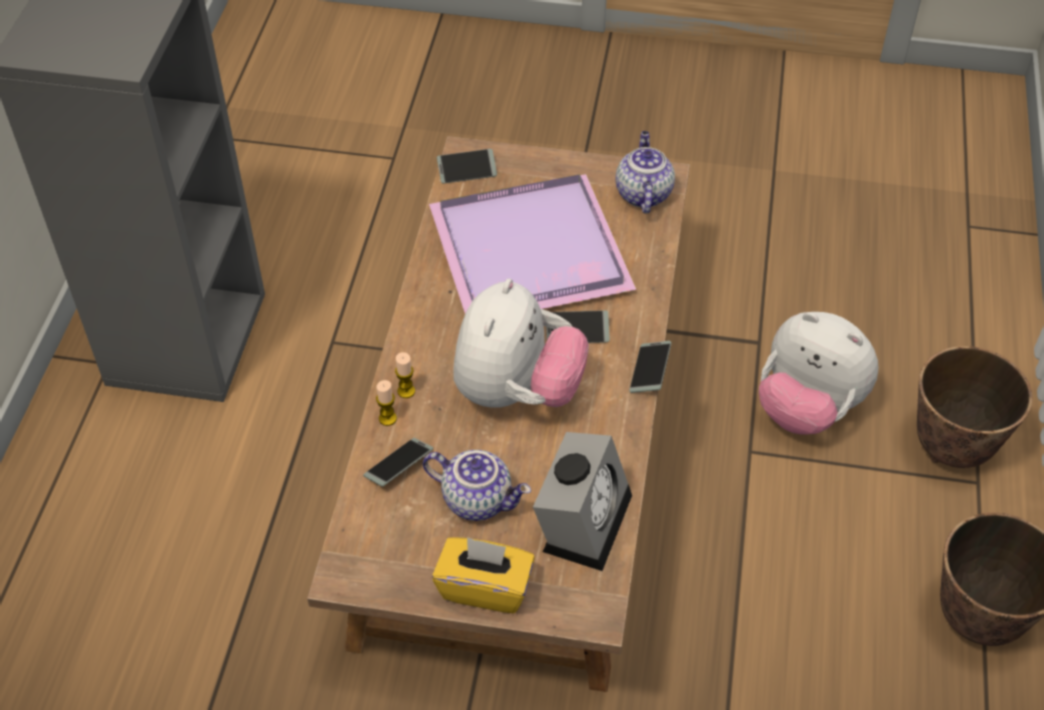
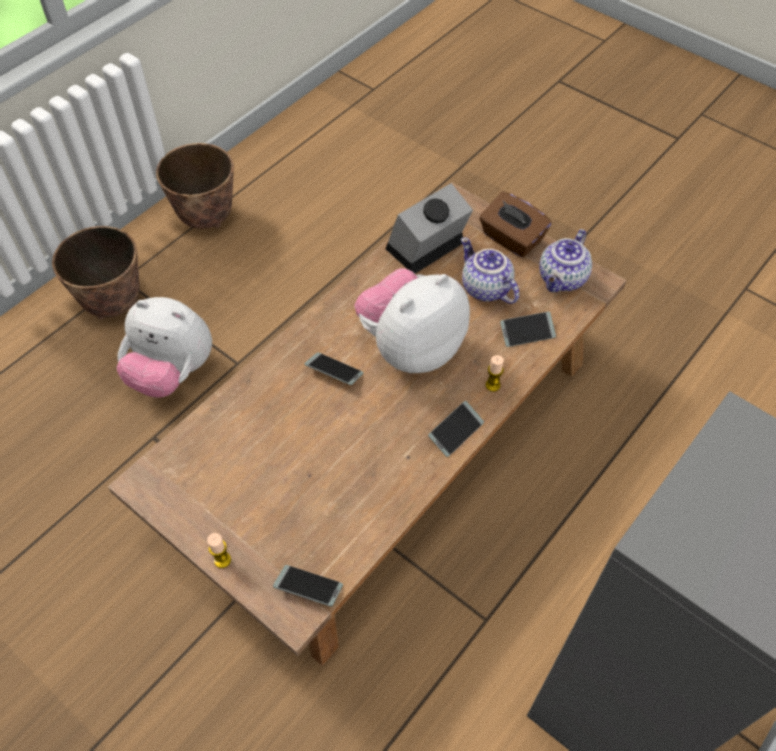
camera: 150 degrees left, 5 degrees up
candle [376,380,397,426] -> candle moved to [207,533,231,568]
purple tray [429,174,636,313] -> none
yellow tissue box [432,537,535,613] -> brown tissue box [479,192,551,258]
teapot [615,131,675,213] -> teapot moved to [539,229,592,292]
phone [629,341,671,393] -> phone moved to [428,401,484,457]
plush toy [759,312,878,435] -> plush toy turned 135 degrees clockwise [116,297,212,398]

